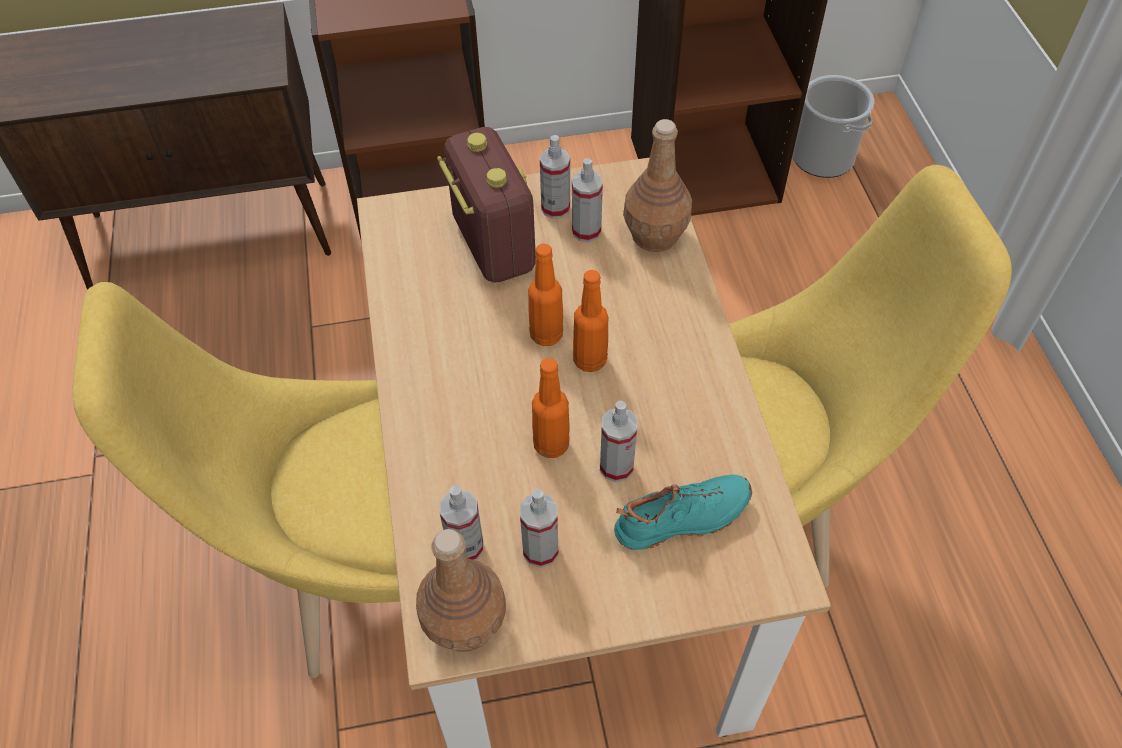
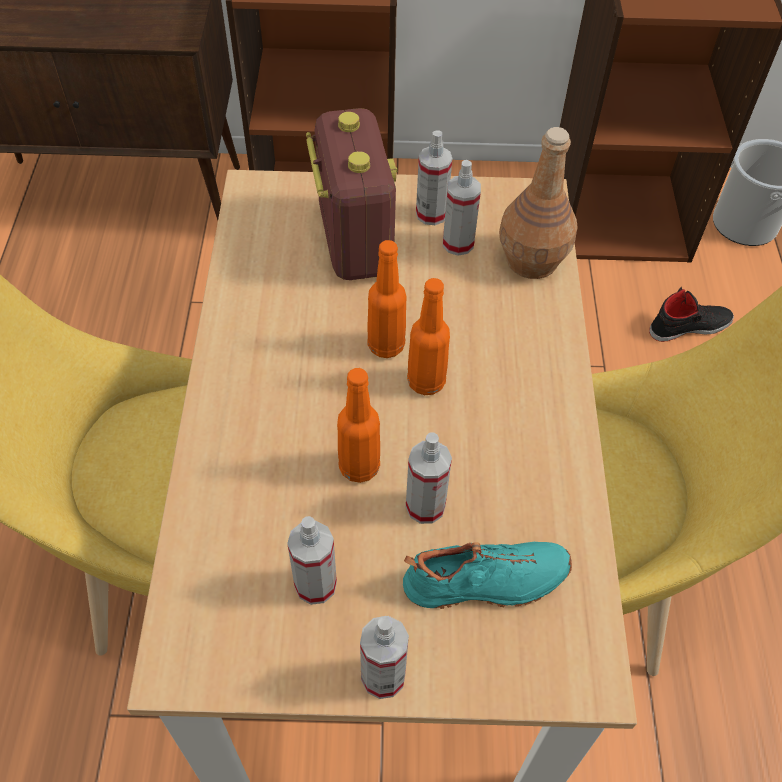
camera: 10 degrees right, 0 degrees up
brown bottle [416,529,506,652] -> none
spray bottle [440,485,483,561] -> spray bottle moved to [360,616,409,699]
none -> black shoe [649,287,734,342]

